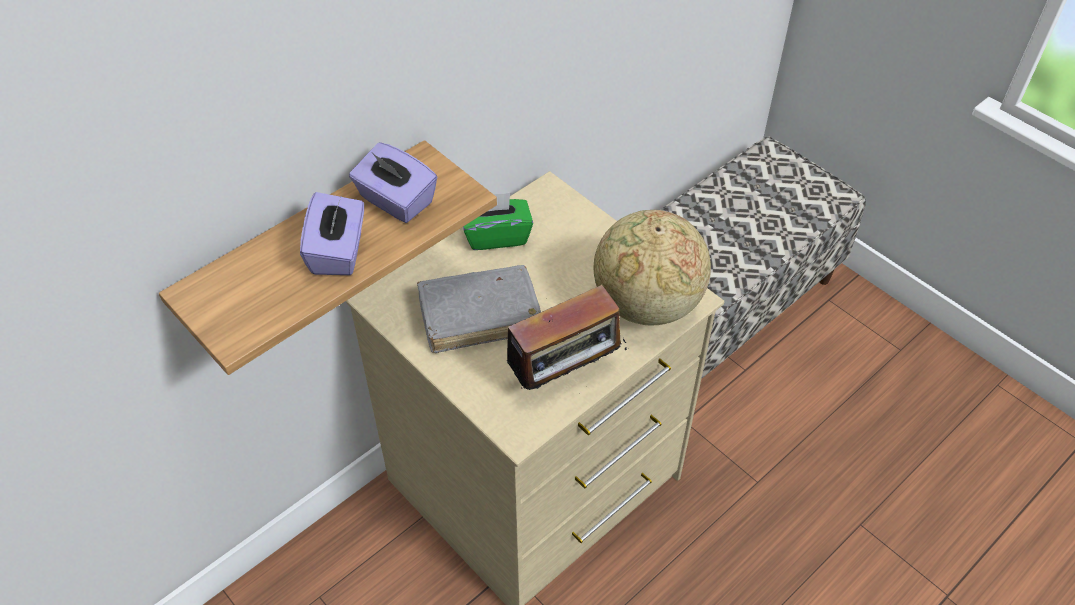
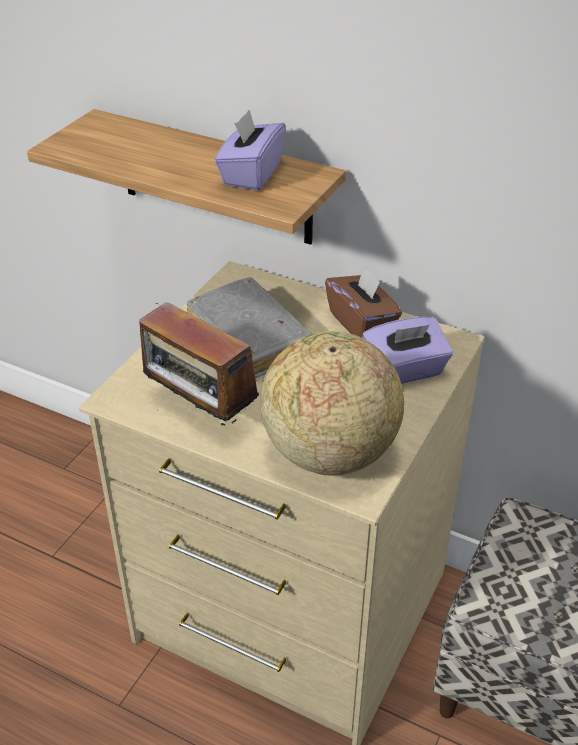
camera: 70 degrees right, 10 degrees down
purple tissue box [300,192,364,275] -> purple tissue box moved to [362,317,453,384]
green tissue box [463,193,533,250] -> brown tissue box [325,266,402,338]

